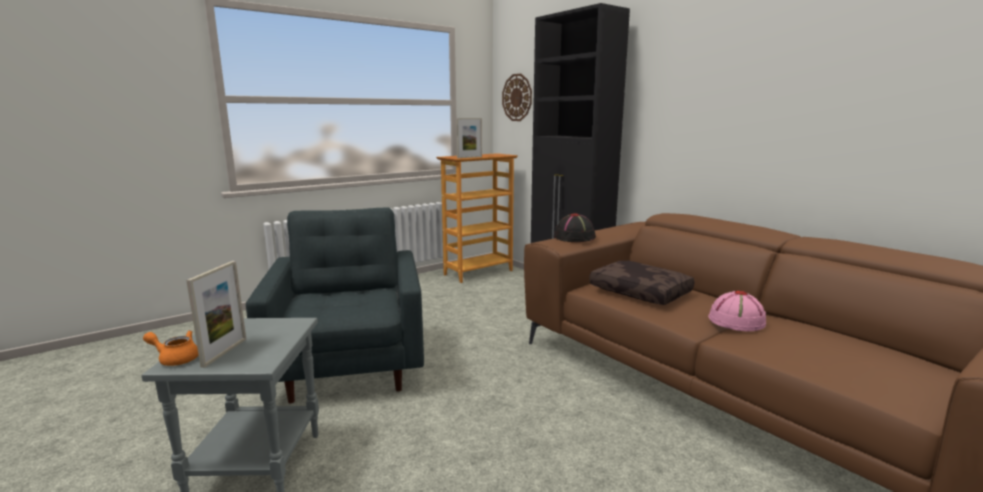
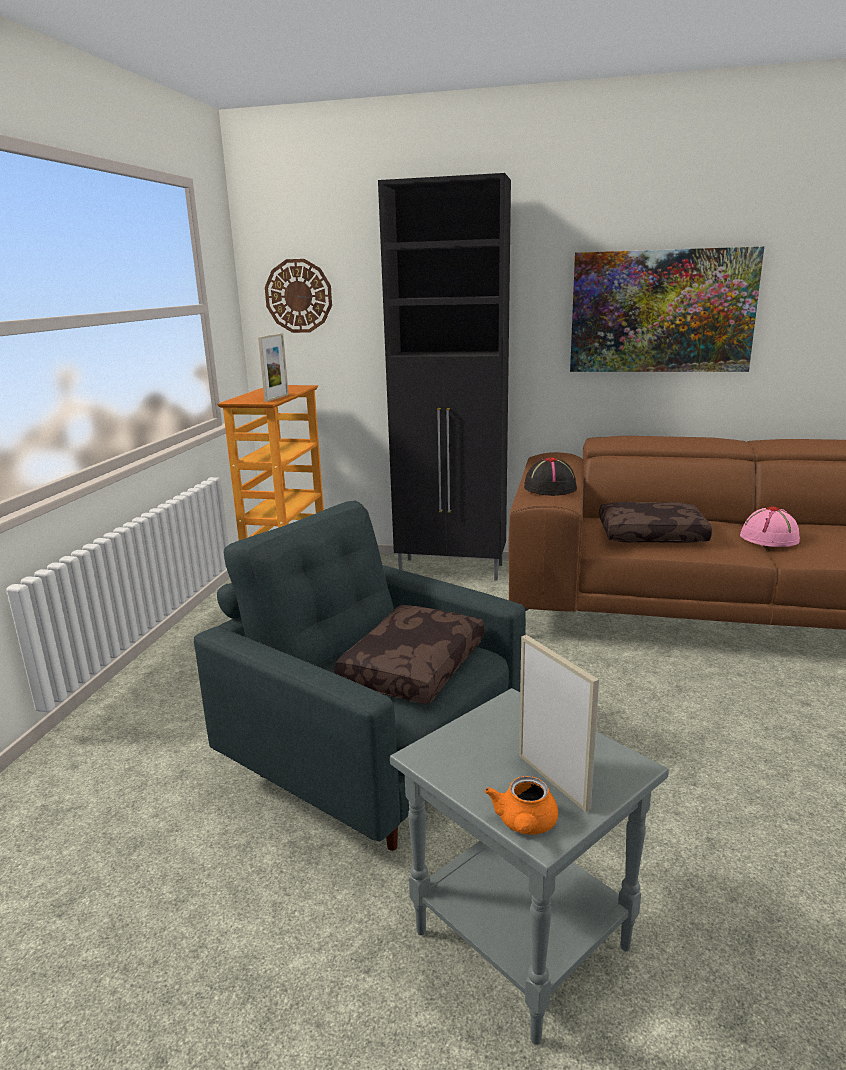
camera: 40 degrees left, 5 degrees up
orange teapot [143,330,199,366] -> orange teapot turned 45 degrees counterclockwise [485,776,558,835]
none -> brown pillow [334,605,485,704]
none -> picture [570,246,764,372]

